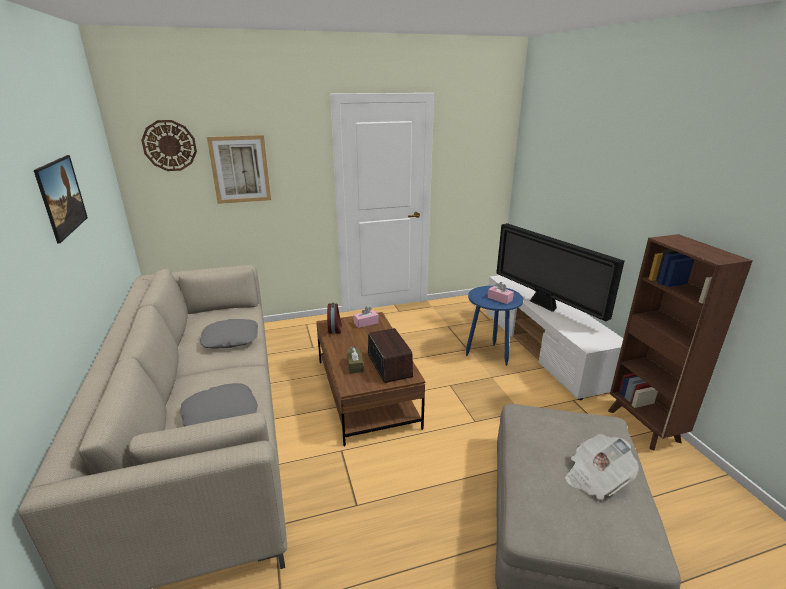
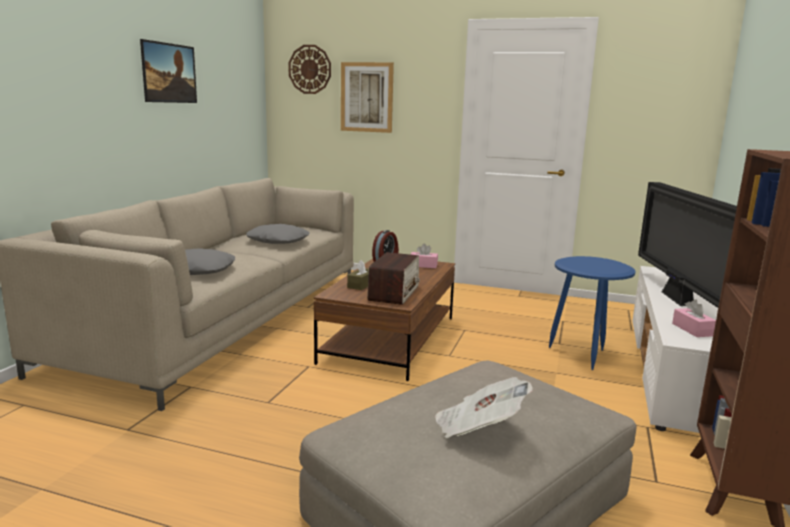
camera: 35 degrees right, 10 degrees down
pink tissue box [488,282,514,304] -> pink tissue box moved to [672,299,716,337]

